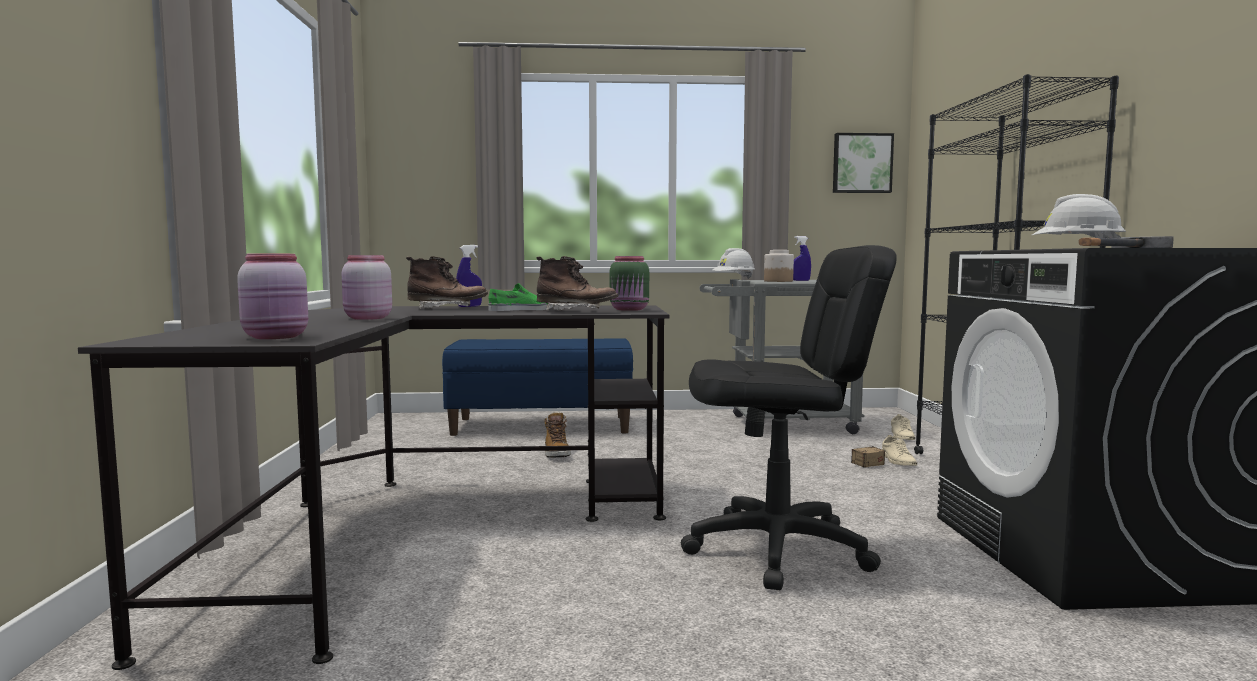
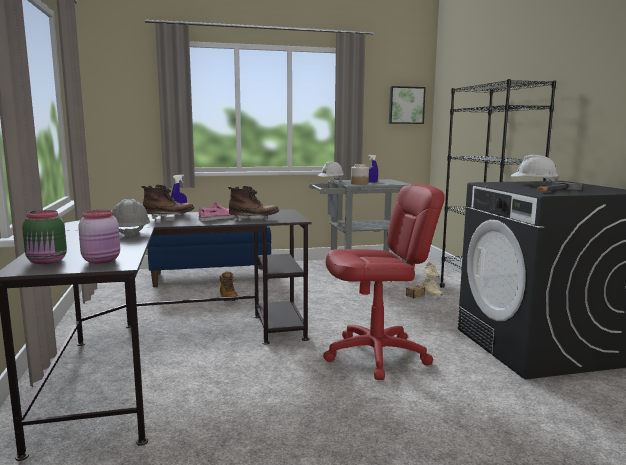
camera: 10 degrees left, 5 degrees up
pink jar [342,255,392,320] -> grey hard hat [112,199,151,238]
green shoe [488,283,553,311] -> pink shoe [199,202,236,221]
green jar [609,256,649,311] -> green jar moved to [22,210,67,264]
black office chair [681,245,897,590] -> red office chair [323,184,445,380]

